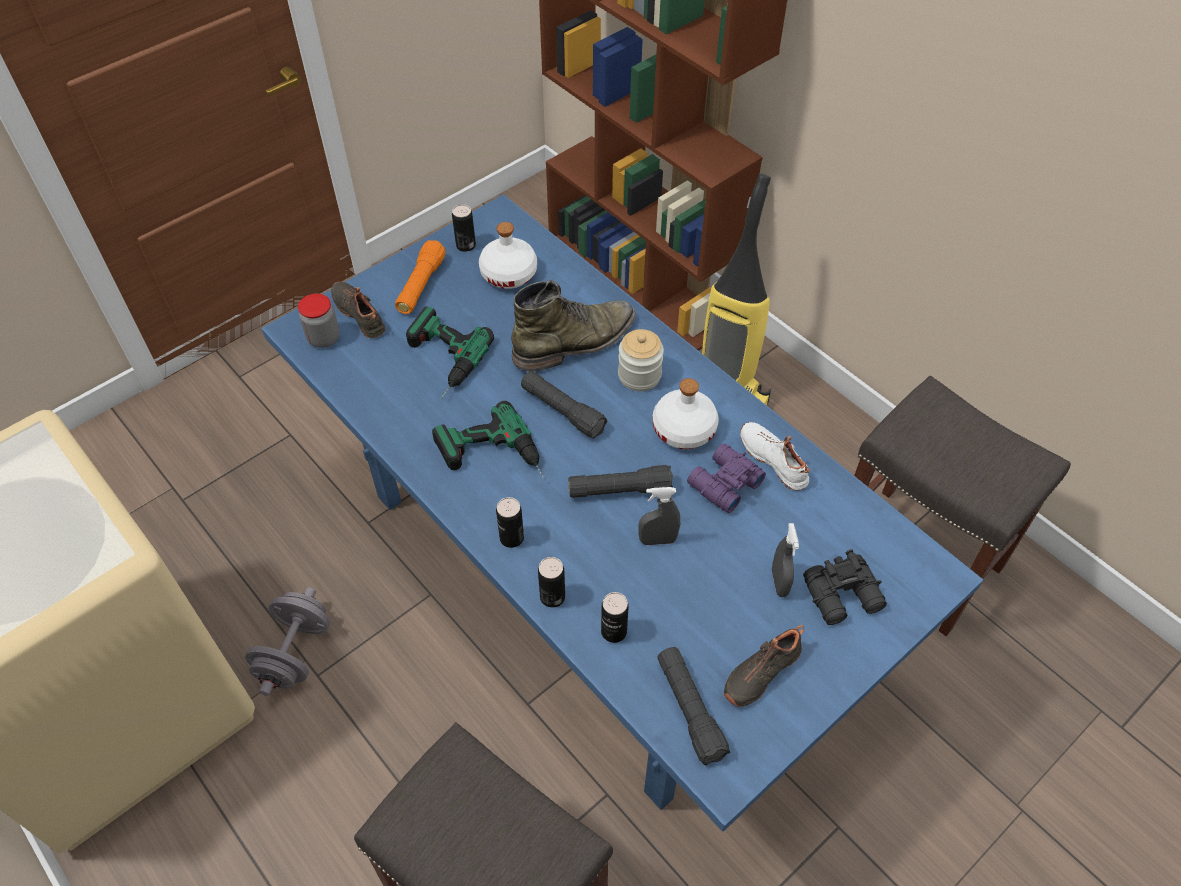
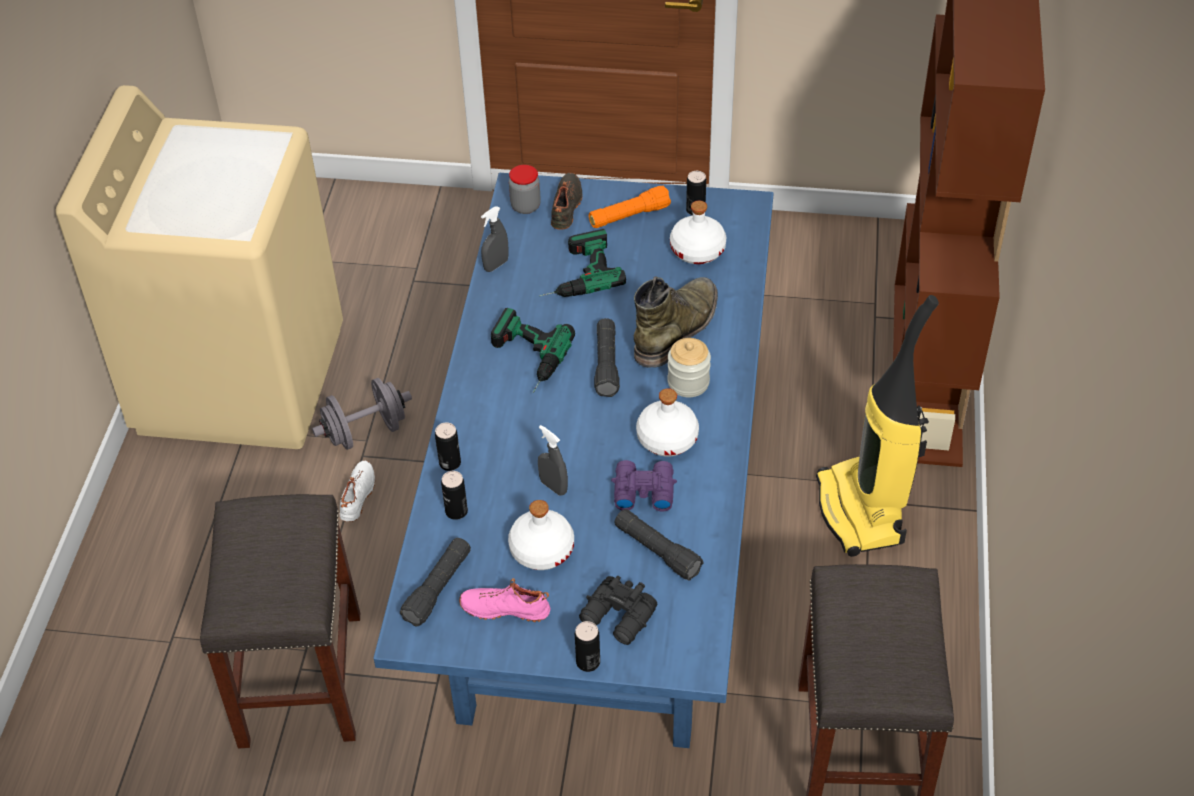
camera: 50 degrees right, 5 degrees down
can [496,497,524,548] -> can moved to [575,621,600,672]
green boot [511,280,636,371] -> green boot turned 75 degrees counterclockwise [634,276,718,367]
black flashlight [568,465,673,498] -> black flashlight moved to [614,509,704,581]
black shoe [724,625,804,707] -> pink shoe [459,578,550,622]
white shoe [740,422,810,491] -> white shoe moved to [340,461,375,522]
grey spray bottle [772,523,799,597] -> grey spray bottle moved to [481,207,509,272]
none -> white bottle [508,500,574,570]

